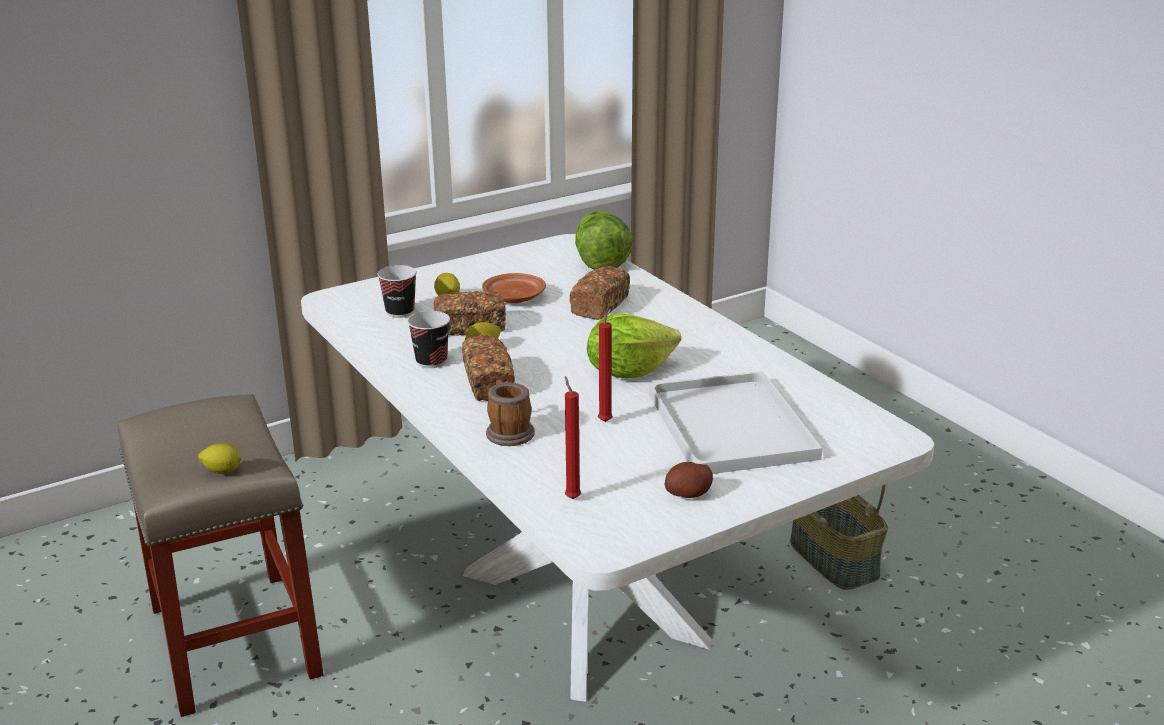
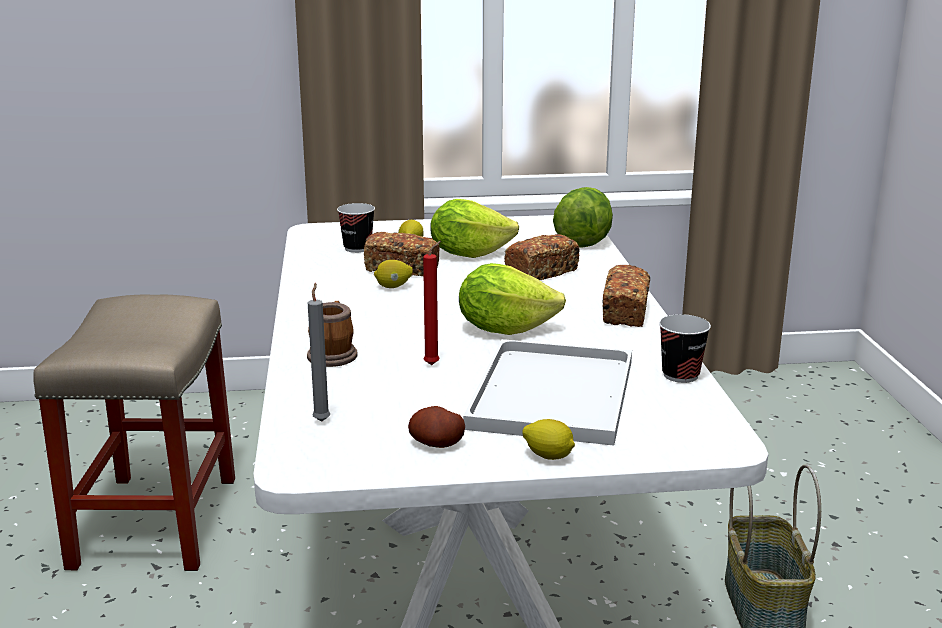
camera: 25 degrees right, 5 degrees down
lemon [198,443,241,474] -> lemon moved to [522,419,575,460]
cup [407,311,450,368] -> cup moved to [659,314,711,383]
bread [462,335,515,401] -> bread moved to [602,265,650,327]
brown plate [482,273,546,303] -> lettuce [431,199,519,258]
red candle [565,376,581,499] -> grey candle [308,283,330,422]

